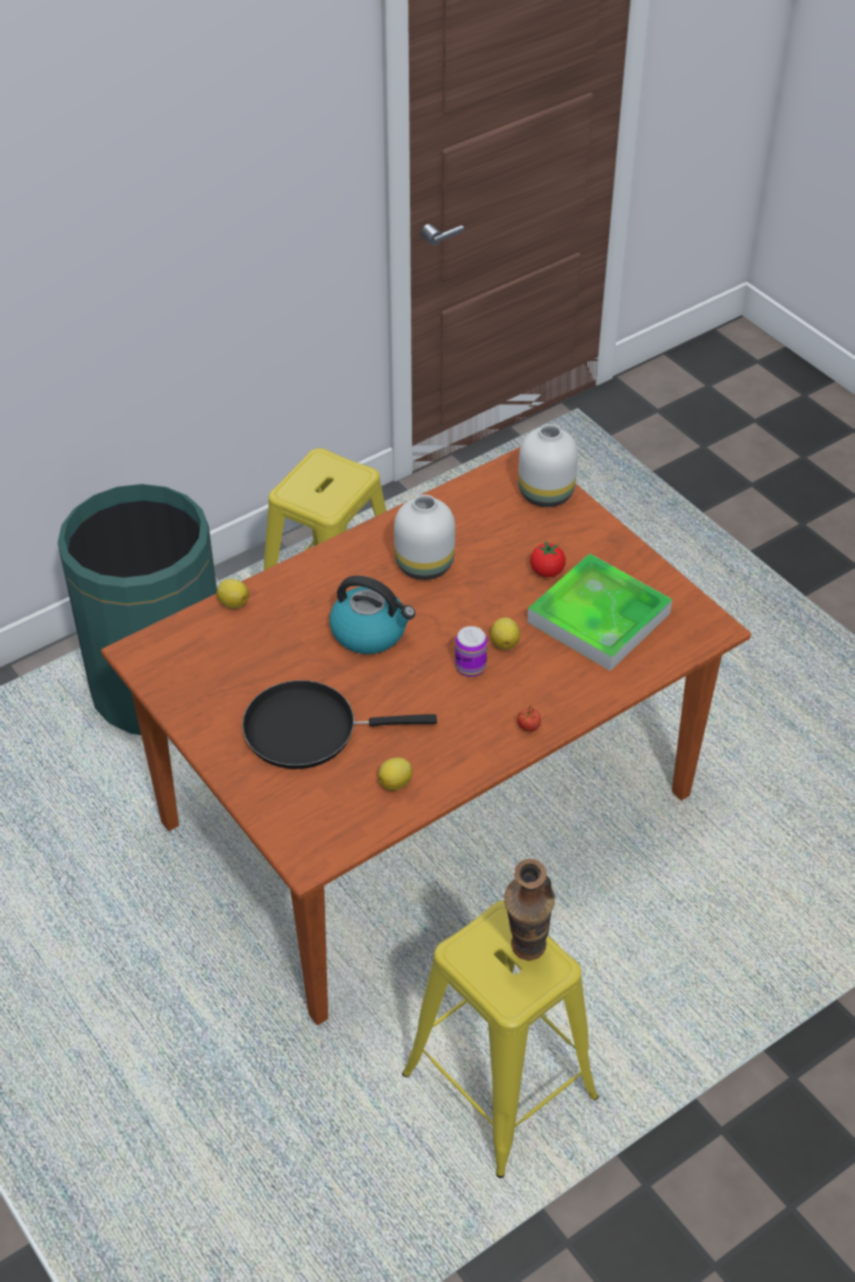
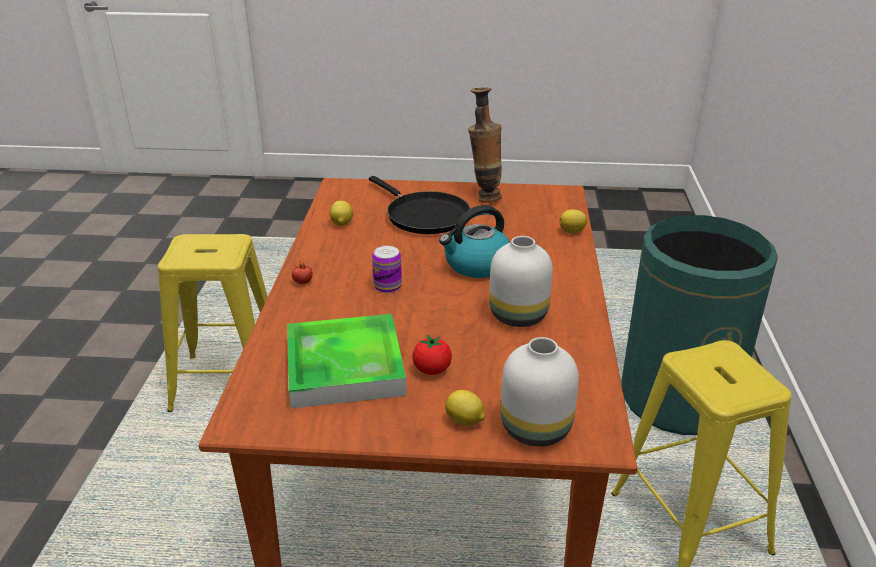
camera: 130 degrees right, 15 degrees down
black frying pan [242,680,437,769] -> black frying pan turned 105 degrees clockwise [369,176,470,234]
lemon [491,618,520,650] -> lemon moved to [445,390,485,426]
vase [504,859,555,961] -> vase moved to [468,87,502,203]

